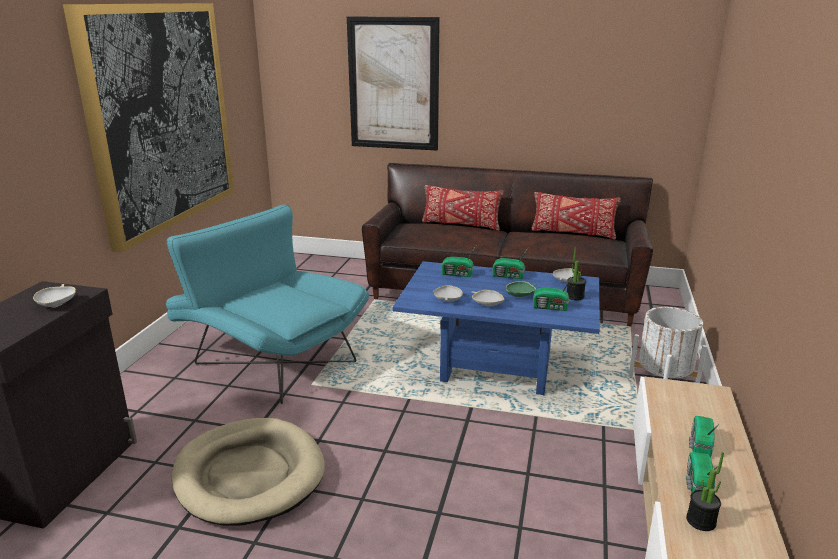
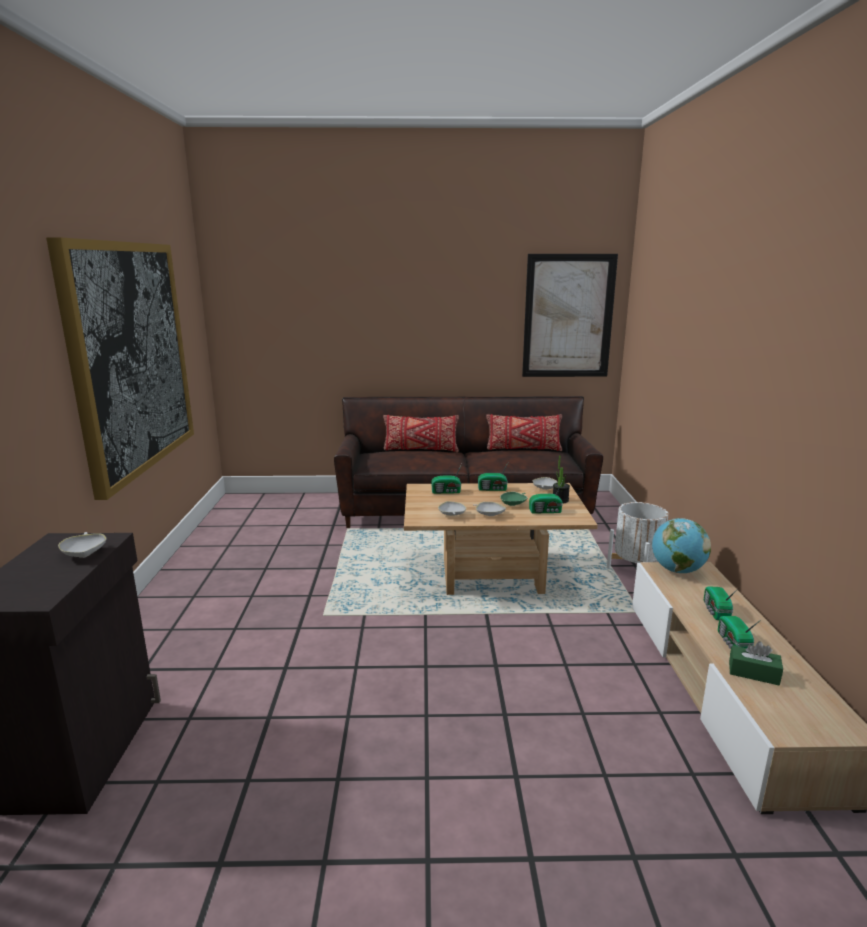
camera: 15 degrees left, 5 degrees down
turquoise armchair [166,204,369,404] -> none
beige dog bed [172,418,325,526] -> none
picture [347,16,440,151] -> picture moved to [522,254,618,377]
blue coffee table [393,261,600,395] -> beige coffee table [404,483,598,595]
potted plant [686,452,724,531] -> green tissue box [729,641,783,685]
none -> globe [652,518,711,573]

